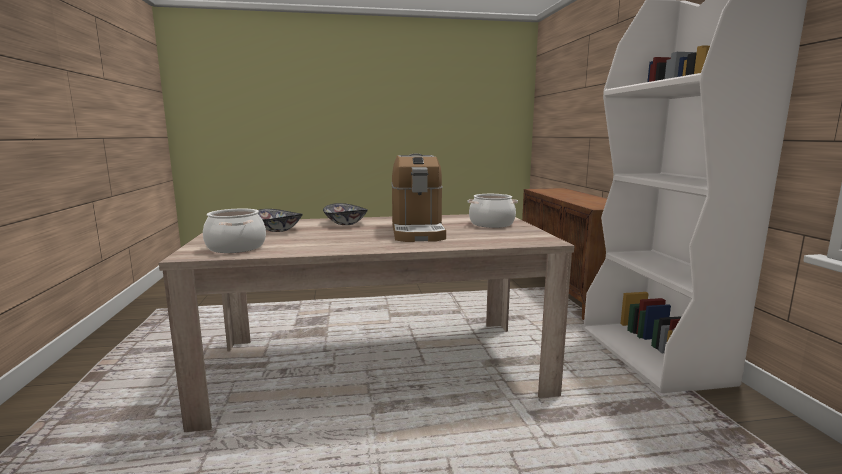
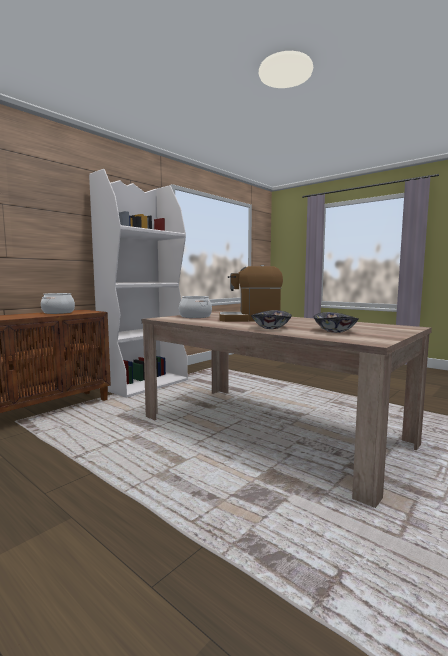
camera: 130 degrees left, 5 degrees down
cooking pot [203,209,266,253] -> cooking pot moved to [41,293,75,314]
coffee machine [391,153,446,242] -> coffee machine turned 135 degrees counterclockwise [220,265,283,322]

